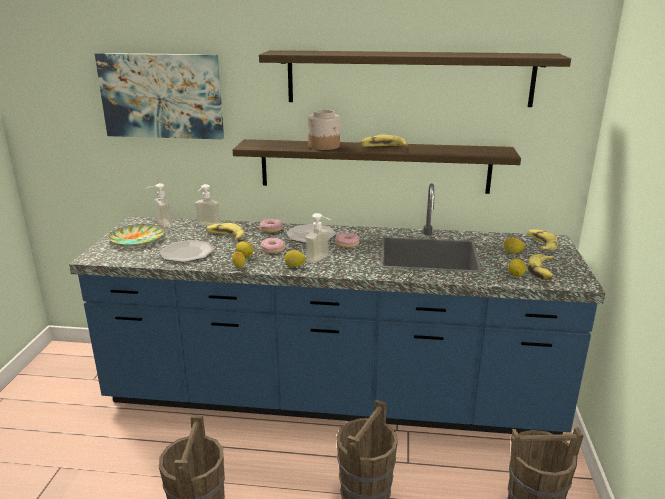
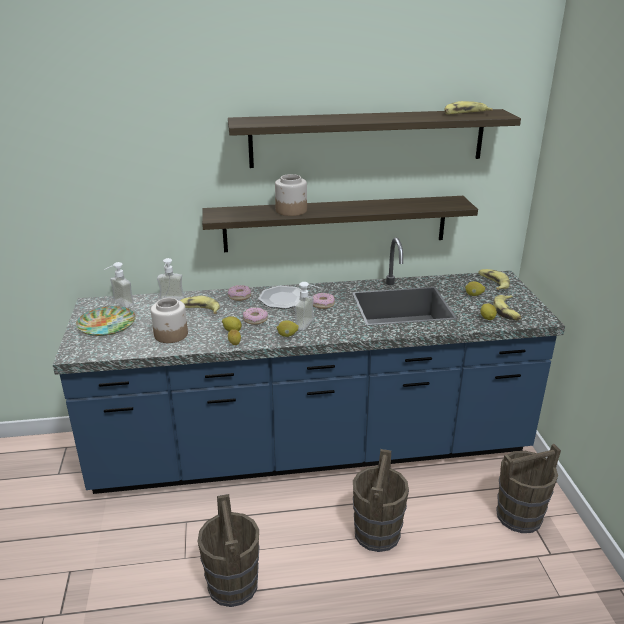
camera: 15 degrees left, 5 degrees up
picture [95,53,224,139] -> none
plate [159,240,214,262] -> jar [151,298,188,343]
banana [361,135,408,147] -> banana moved to [445,101,493,114]

